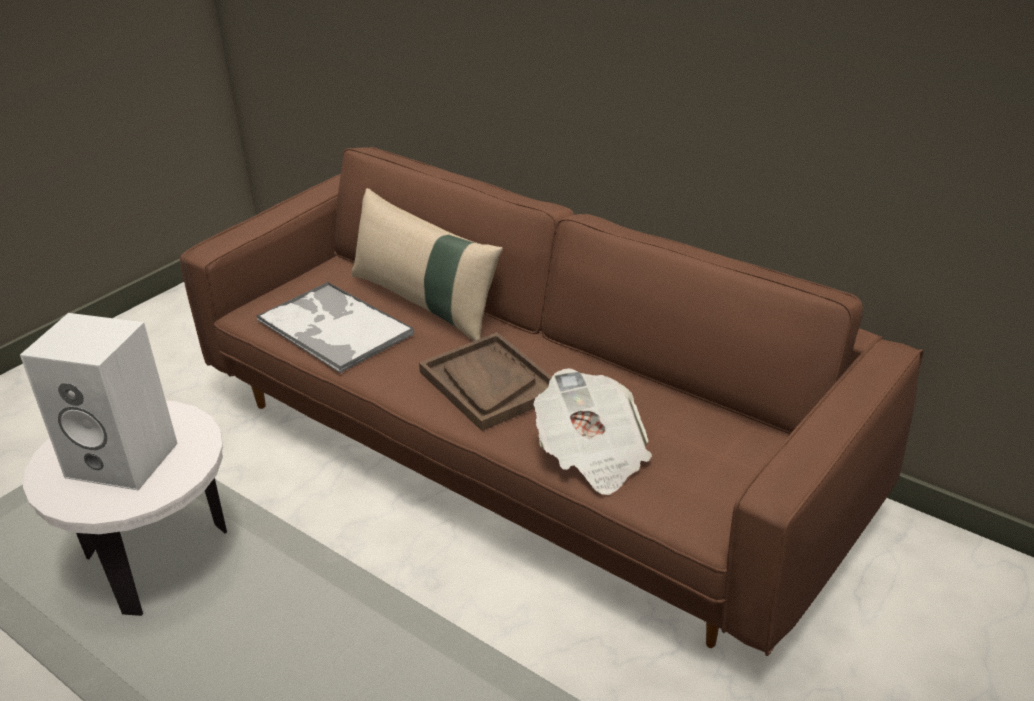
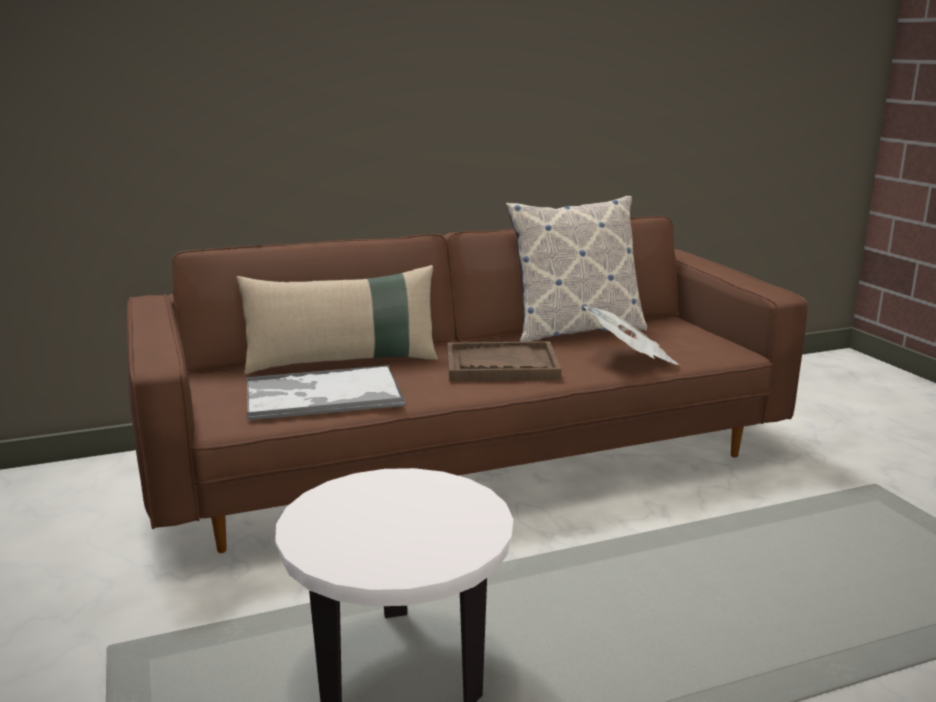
camera: 60 degrees left, 15 degrees down
white speaker [20,313,178,490] -> none
none -> pillow [506,196,647,342]

